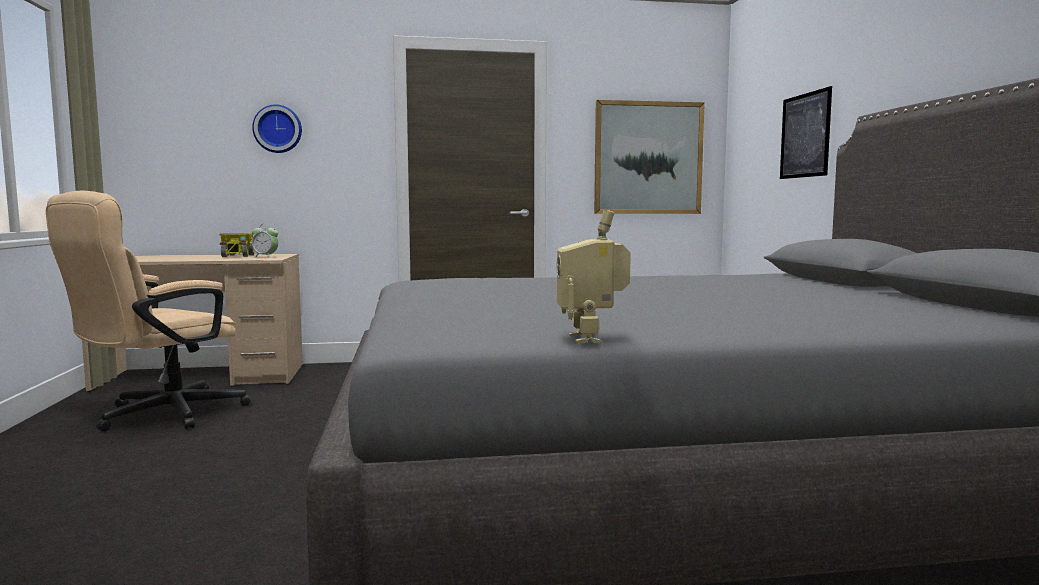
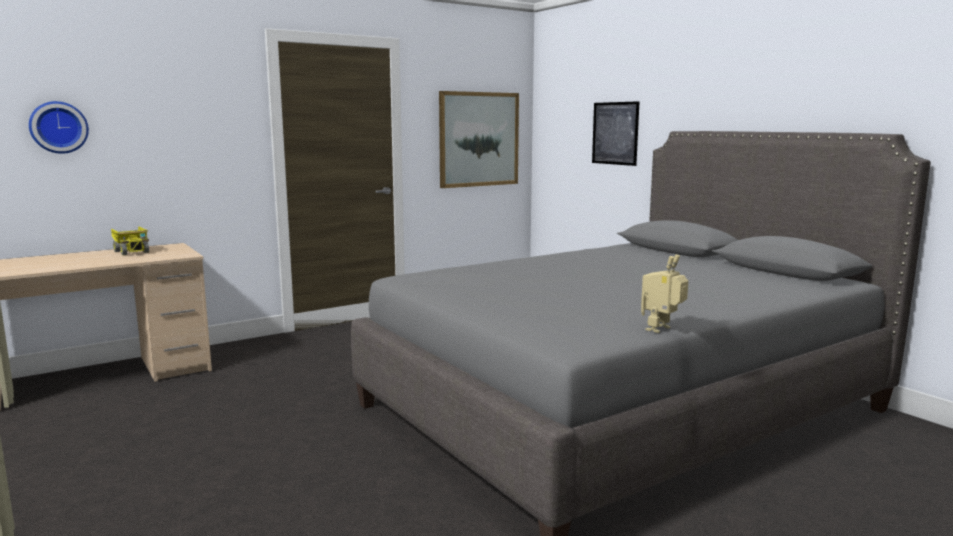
camera: 25 degrees left, 5 degrees up
beige office chair [46,191,251,431] -> none
wall clock [252,104,302,153] -> wall clock moved to [29,101,89,154]
alarm clock [252,224,278,258] -> none
toy robot [557,210,631,343] -> toy robot turned 75 degrees clockwise [641,254,688,333]

